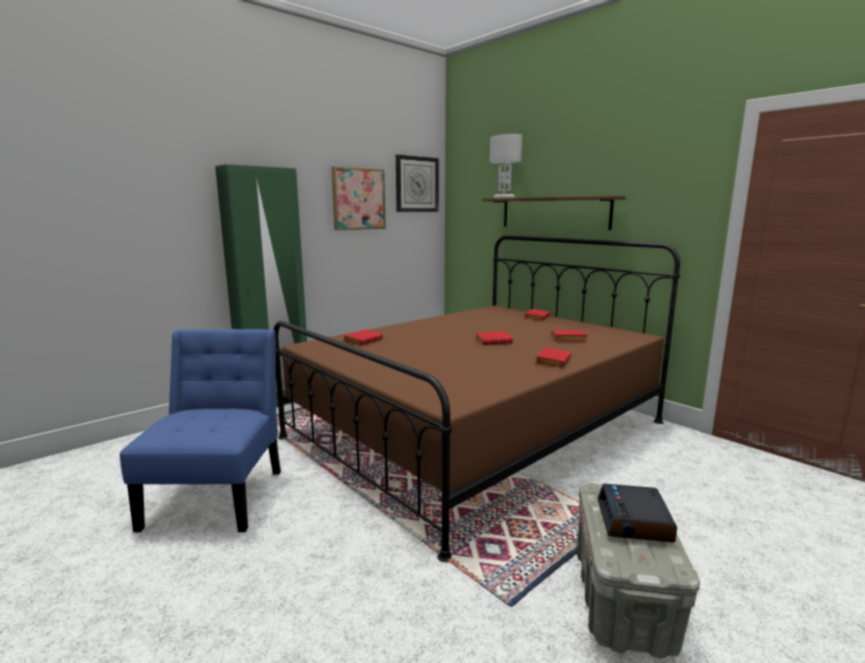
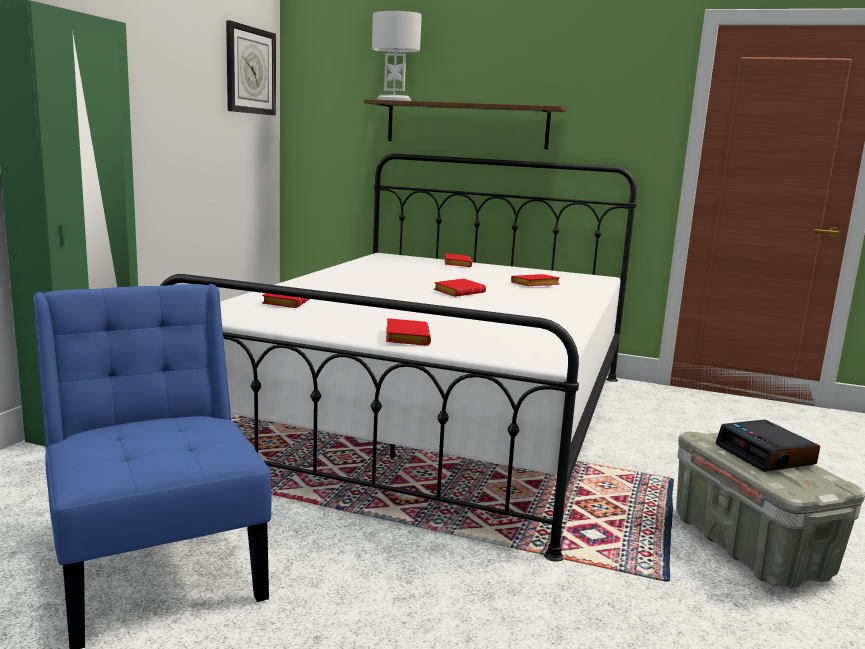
camera: 30 degrees left, 0 degrees up
brown bed [273,235,680,562] -> white bed [160,154,637,562]
picture [331,166,386,230] -> none
red book [536,347,572,368] -> red book moved to [386,318,431,346]

